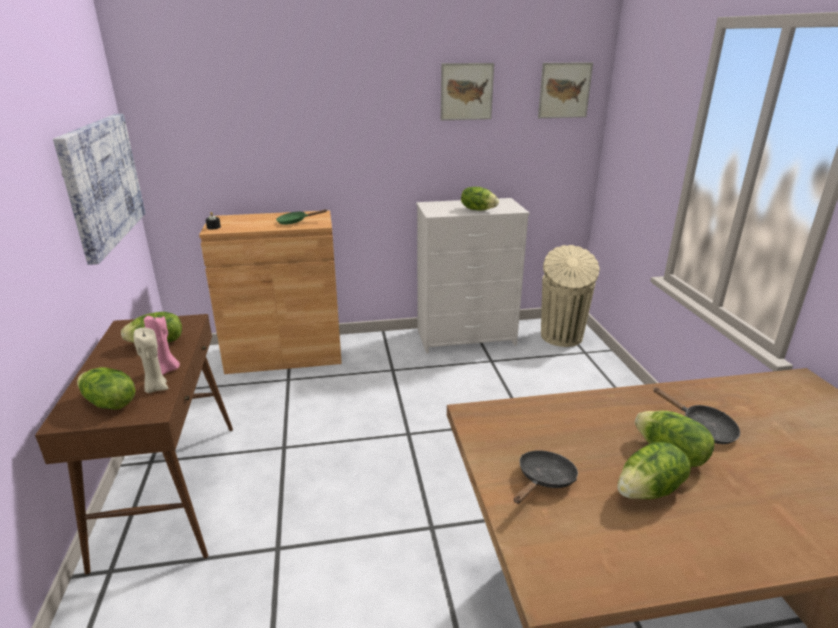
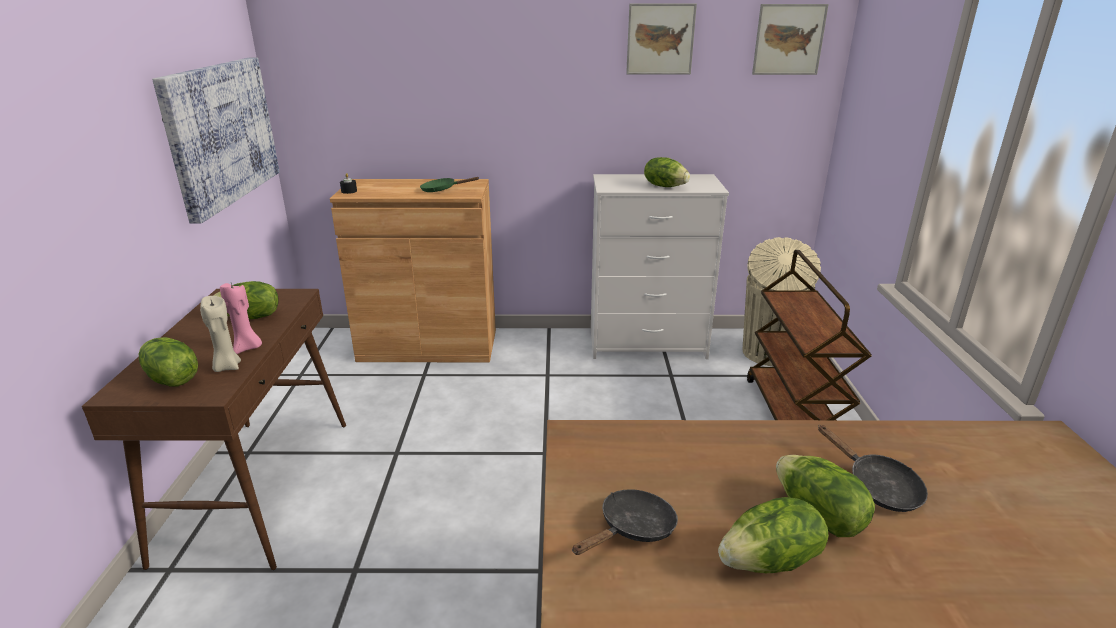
camera: 10 degrees right, 0 degrees up
none -> brown cart [747,250,871,420]

